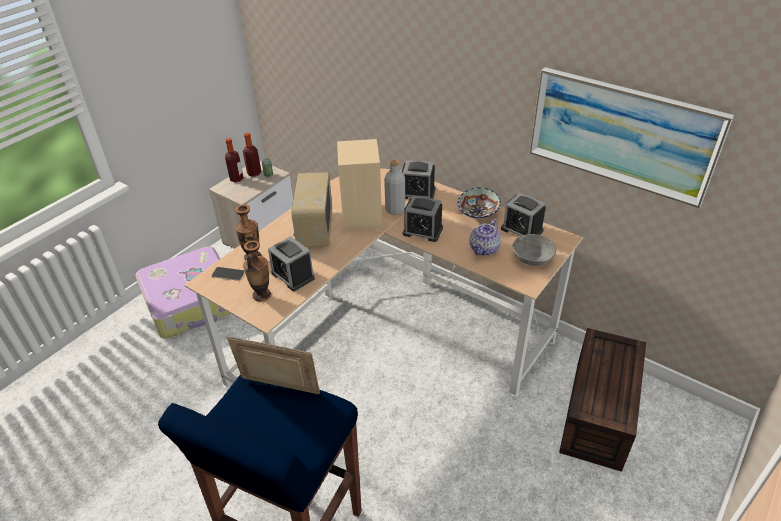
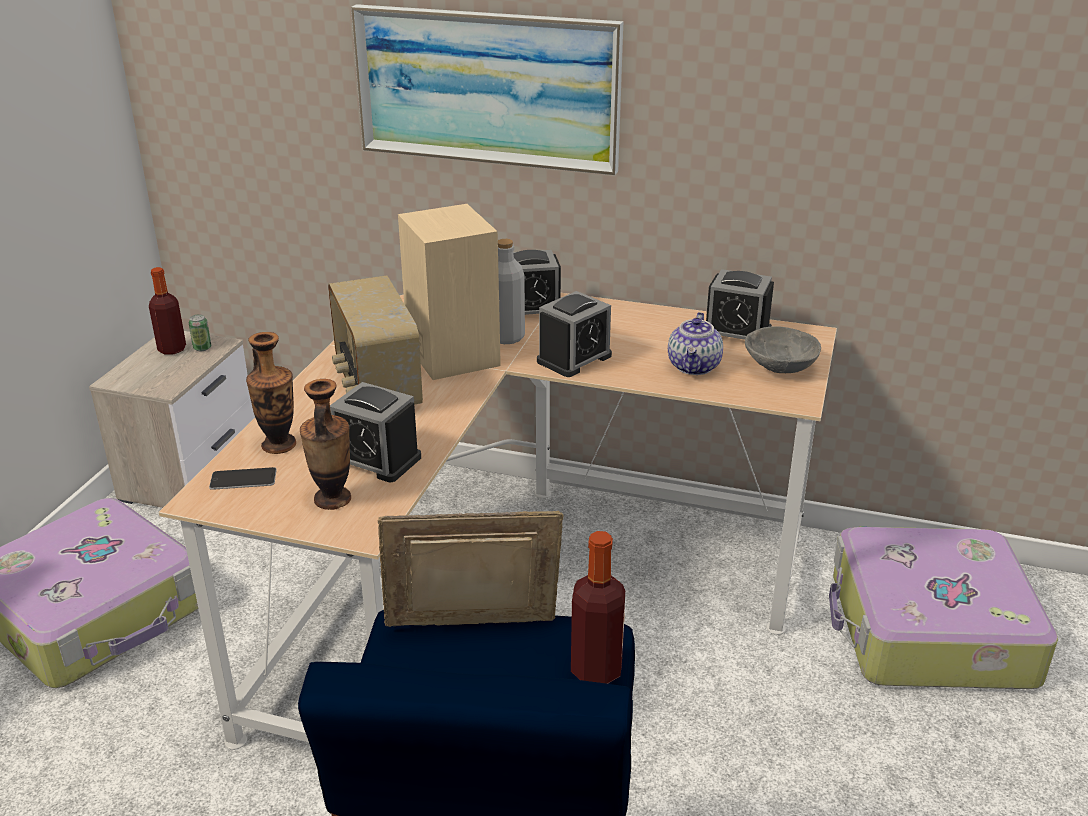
camera: 20 degrees left, 10 degrees down
bottle [225,138,244,182] -> bottle moved to [571,531,625,684]
alarm clock [403,196,443,242] -> alarm clock turned 45 degrees counterclockwise [537,291,612,377]
bowl [458,188,501,219] -> none
picture [530,67,734,208] -> picture moved to [351,4,623,175]
brown storage box [559,328,646,472] -> suitcase [829,527,1058,689]

